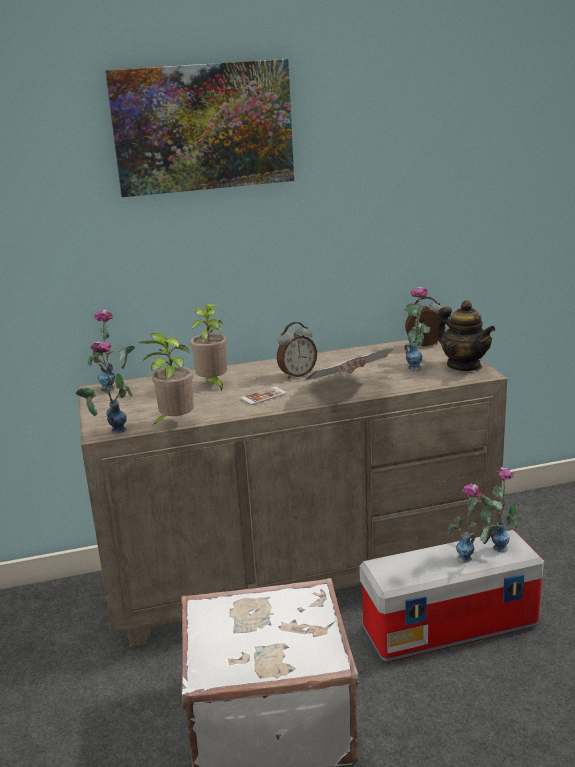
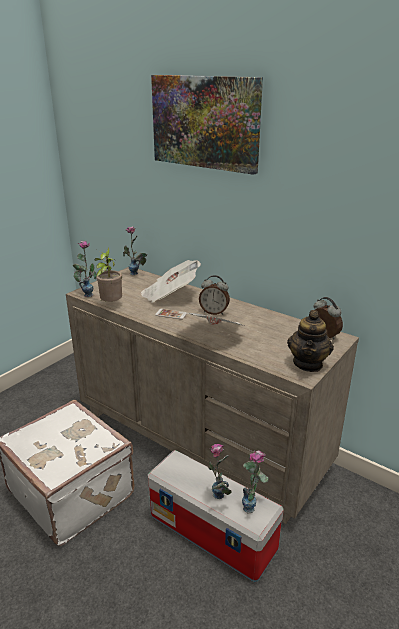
camera: 50 degrees right, 5 degrees up
potted plant [190,303,227,392] -> newspaper [140,260,201,303]
vase [404,287,430,371] -> none

